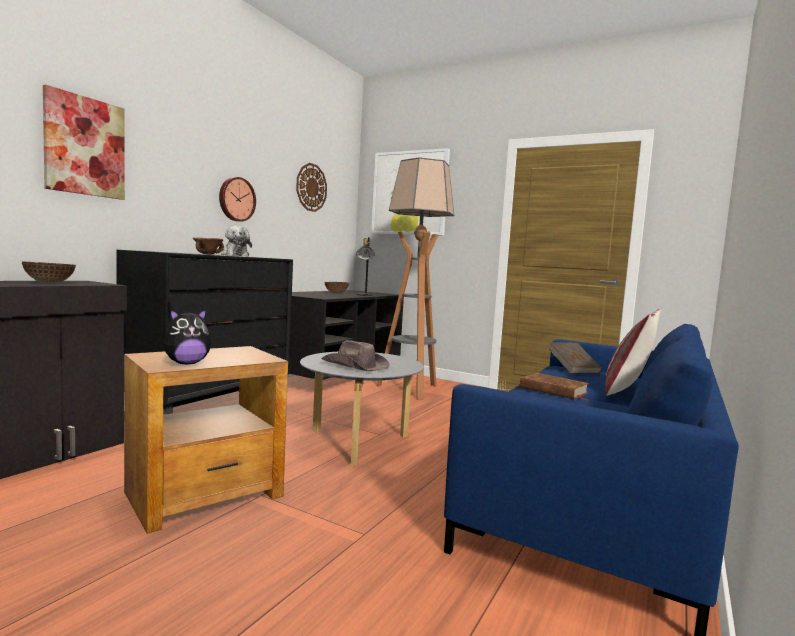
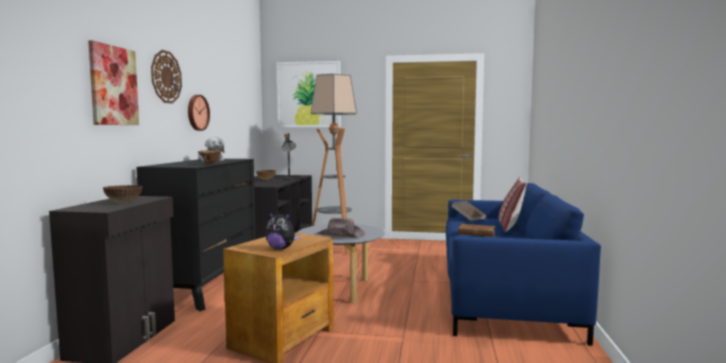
camera: 20 degrees left, 0 degrees up
plush toy [164,309,211,364] -> plush toy turned 75 degrees clockwise [265,211,300,249]
wall clock [296,163,327,212] -> wall clock moved to [151,50,182,104]

